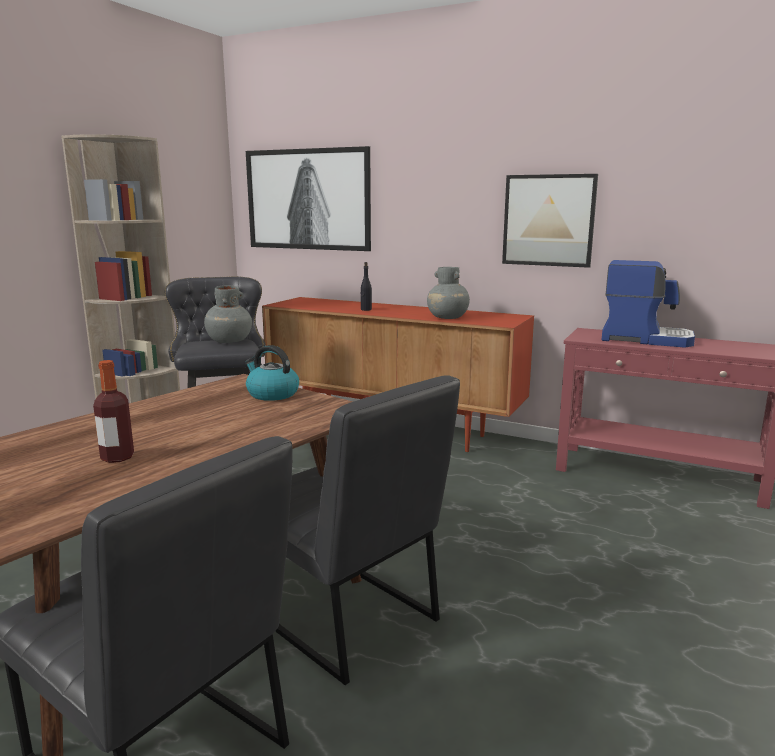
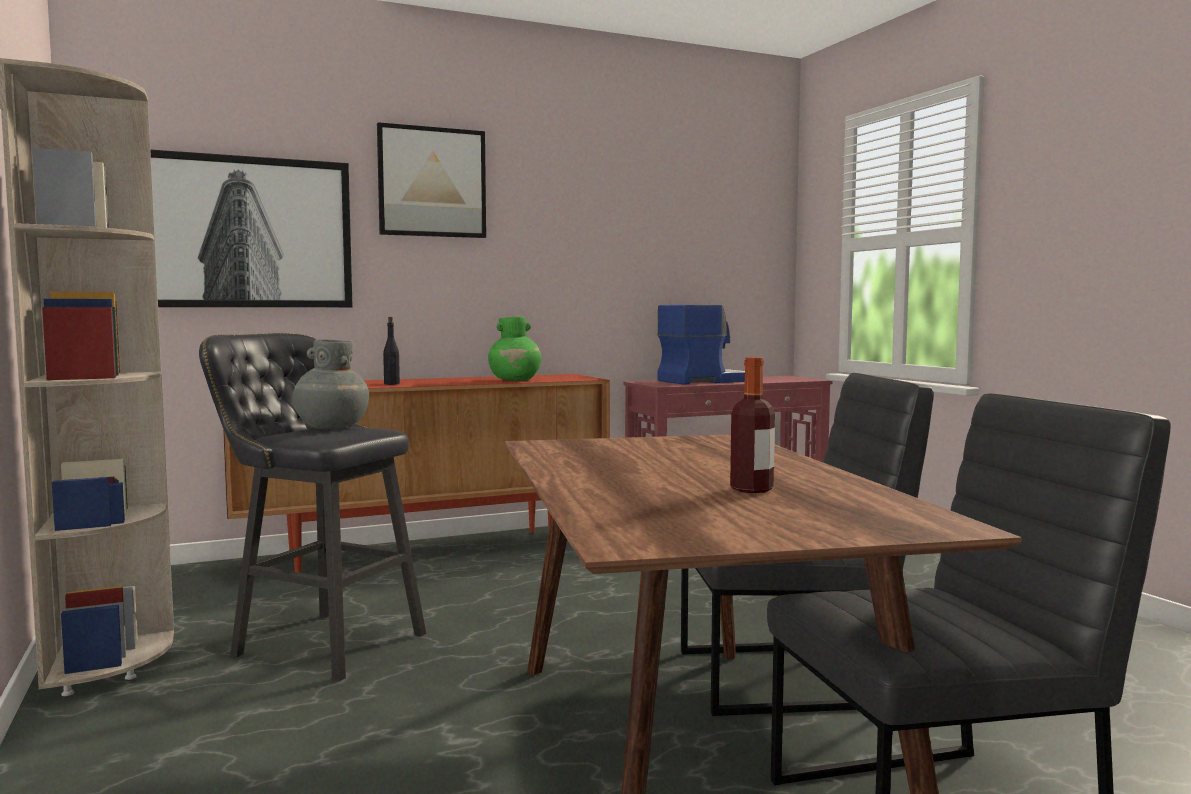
camera: 50 degrees left, 10 degrees down
kettle [245,345,299,401] -> none
grey vase [427,267,470,319] -> green vase [488,317,542,381]
picture [502,174,598,268] -> picture moved to [377,122,486,238]

